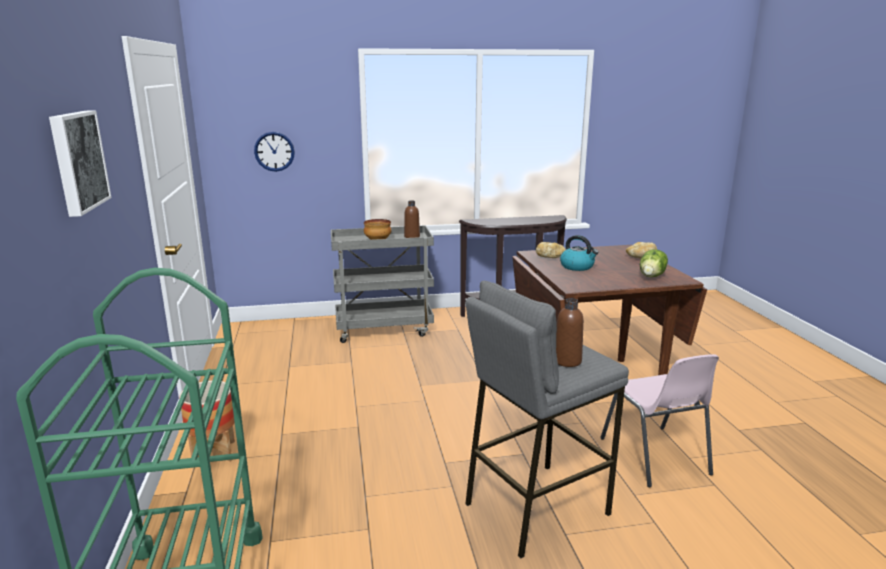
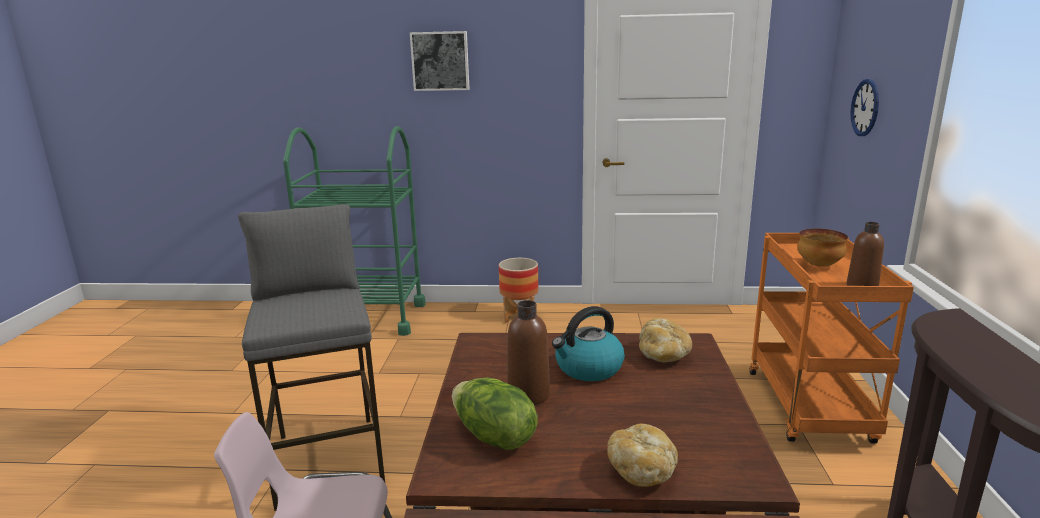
camera: 105 degrees right, 0 degrees up
grey cart [331,225,434,343] -> orange cart [749,233,914,443]
brown bottle [556,298,584,367] -> brown bottle moved to [507,300,550,405]

